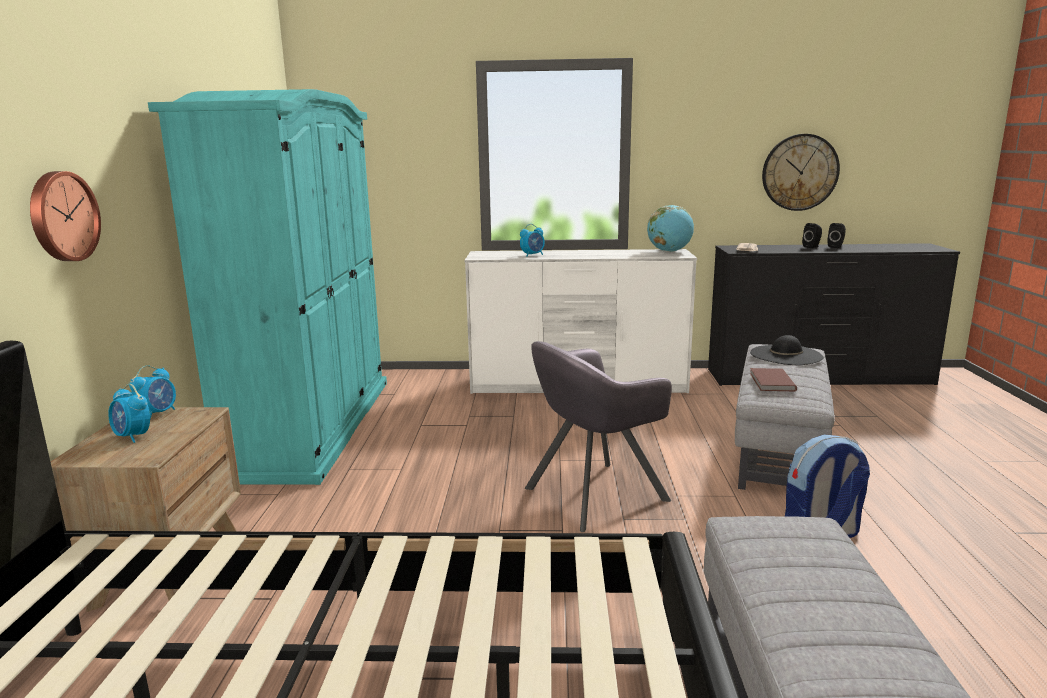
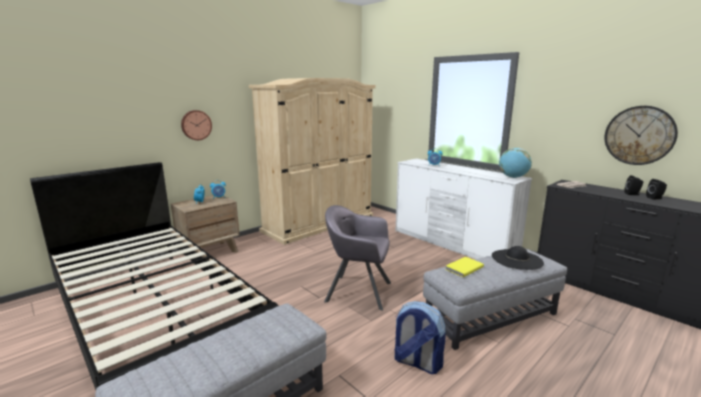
camera: 45 degrees right, 0 degrees up
turquoise wardrobe [148,89,387,485] -> beige wardrobe [249,78,375,245]
brown book [750,368,797,391] -> yellow book [445,257,484,277]

